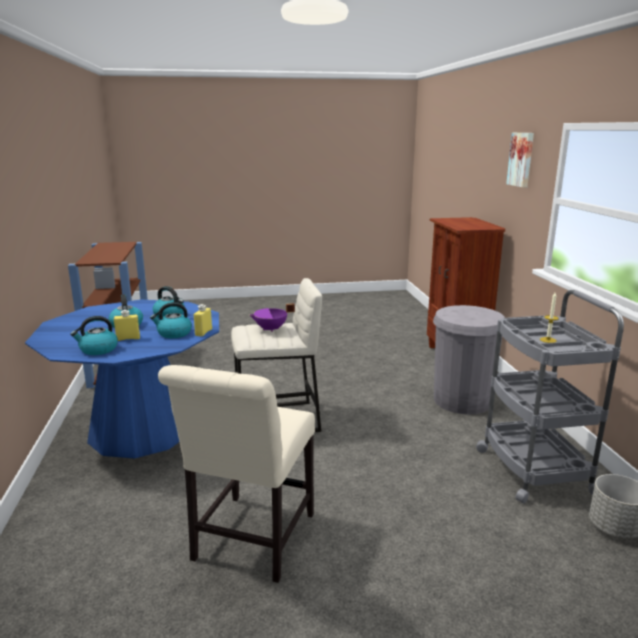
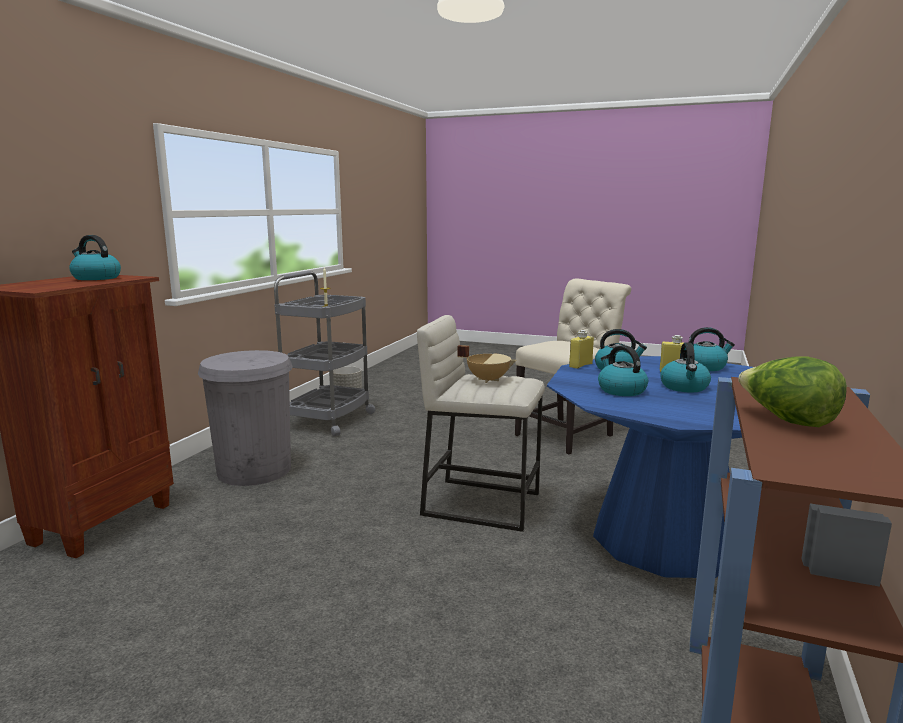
camera: 150 degrees left, 5 degrees down
purple cooking pot [249,303,295,332] -> beige cooking pot [458,345,517,383]
picture [506,133,534,188] -> none
none -> kettle [69,235,121,280]
none -> lettuce [738,356,847,427]

